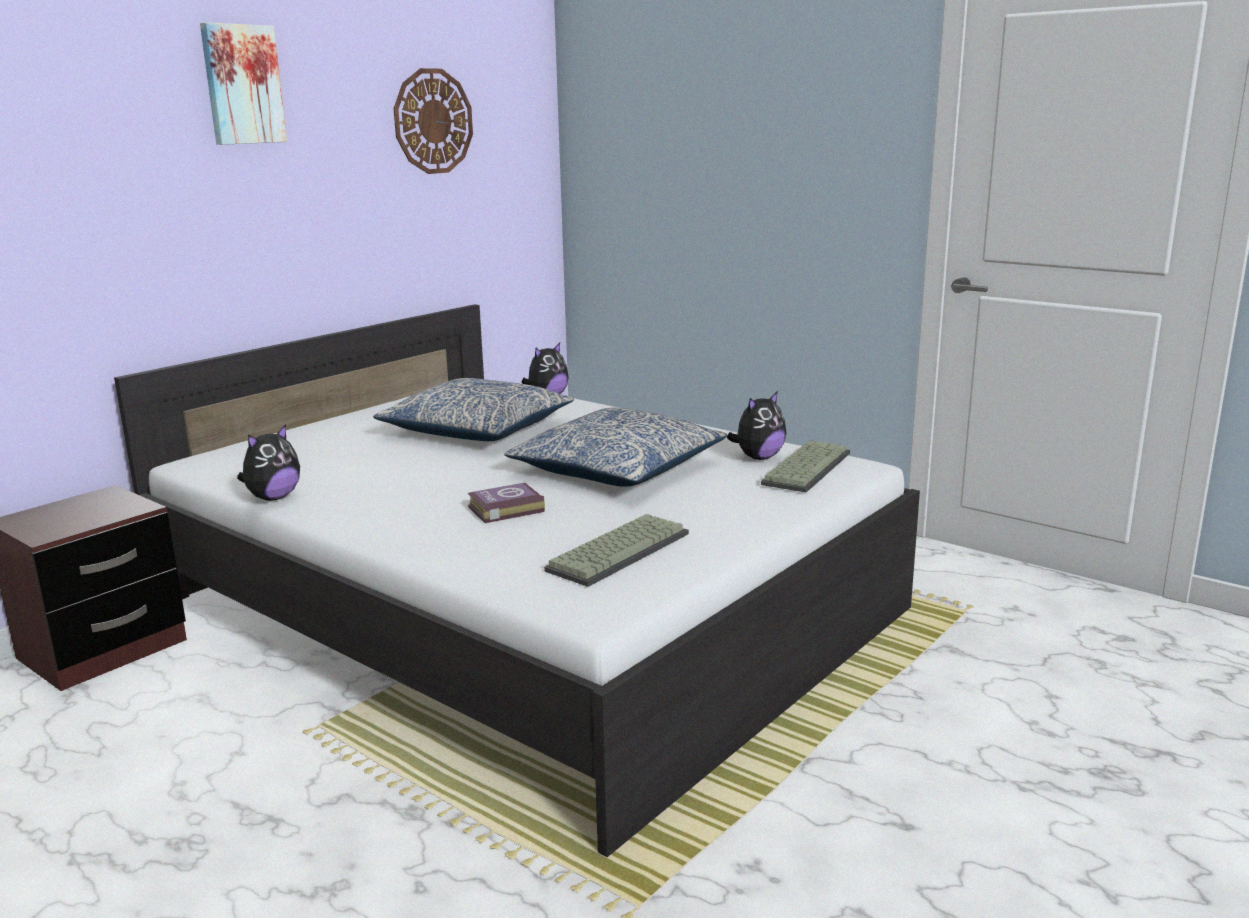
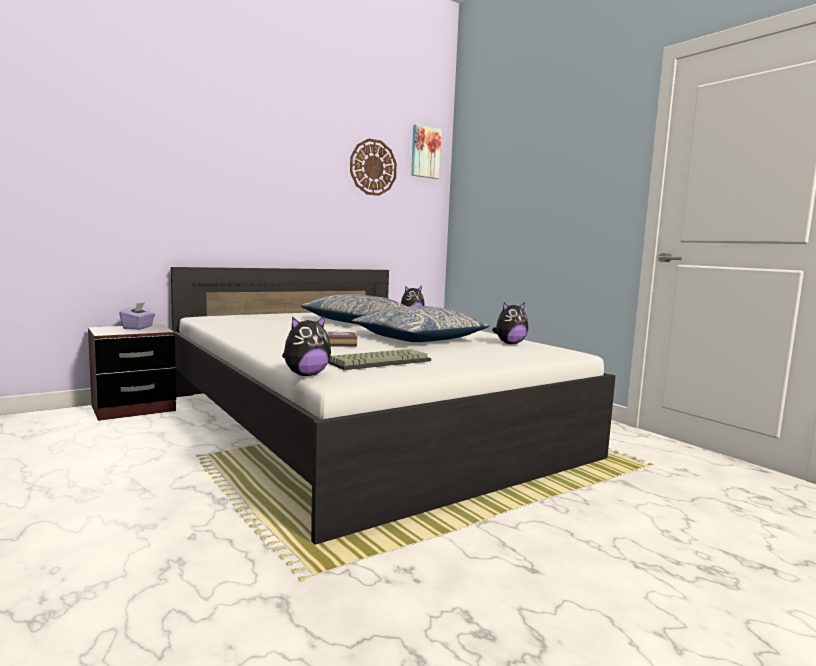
camera: 15 degrees right, 10 degrees down
picture [200,22,287,145] -> picture moved to [411,124,442,179]
plush toy [237,424,300,501] -> plush toy moved to [282,315,331,376]
keyboard [761,440,850,492] -> none
none -> purple tissue box [119,302,155,330]

